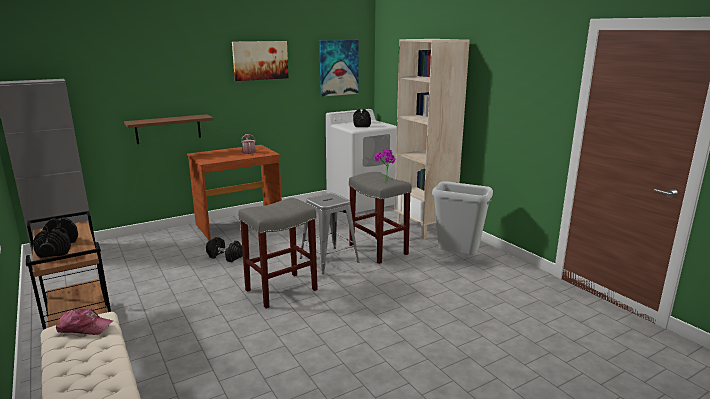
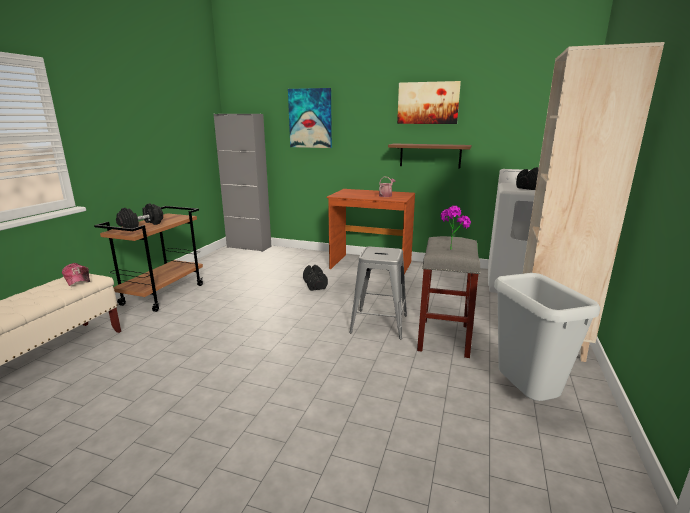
camera: 50 degrees right, 0 degrees up
brown shelf [124,114,214,144] -> brown shelf moved to [388,143,471,168]
grey stool [238,198,318,308] -> none
picture [319,40,359,97] -> picture moved to [288,88,332,148]

